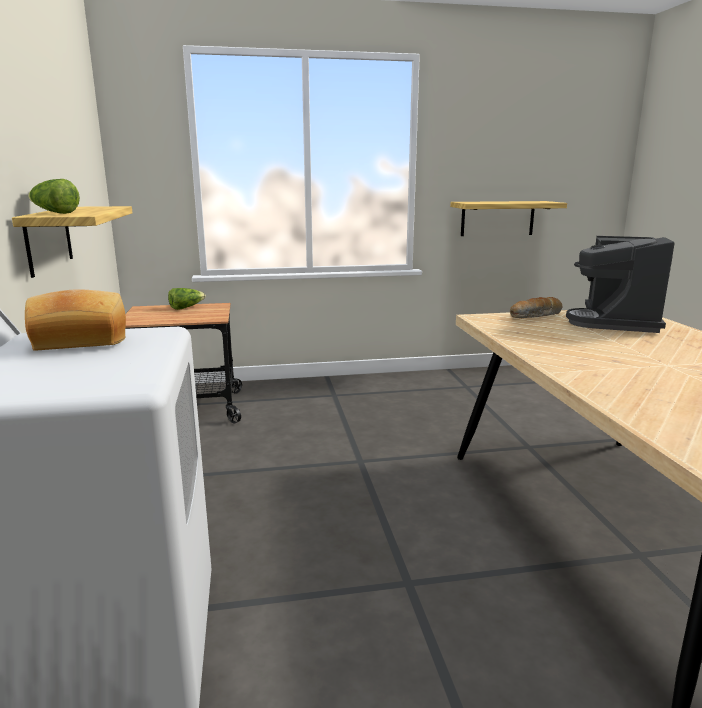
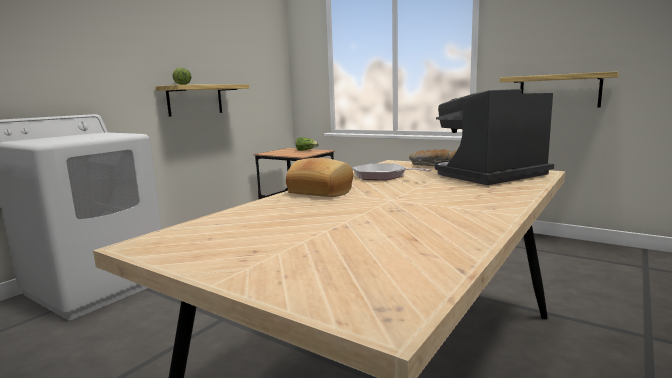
camera: 45 degrees right, 5 degrees down
bread [25,290,126,351] -> bread moved to [286,158,353,197]
none -> frying pan [352,163,432,180]

